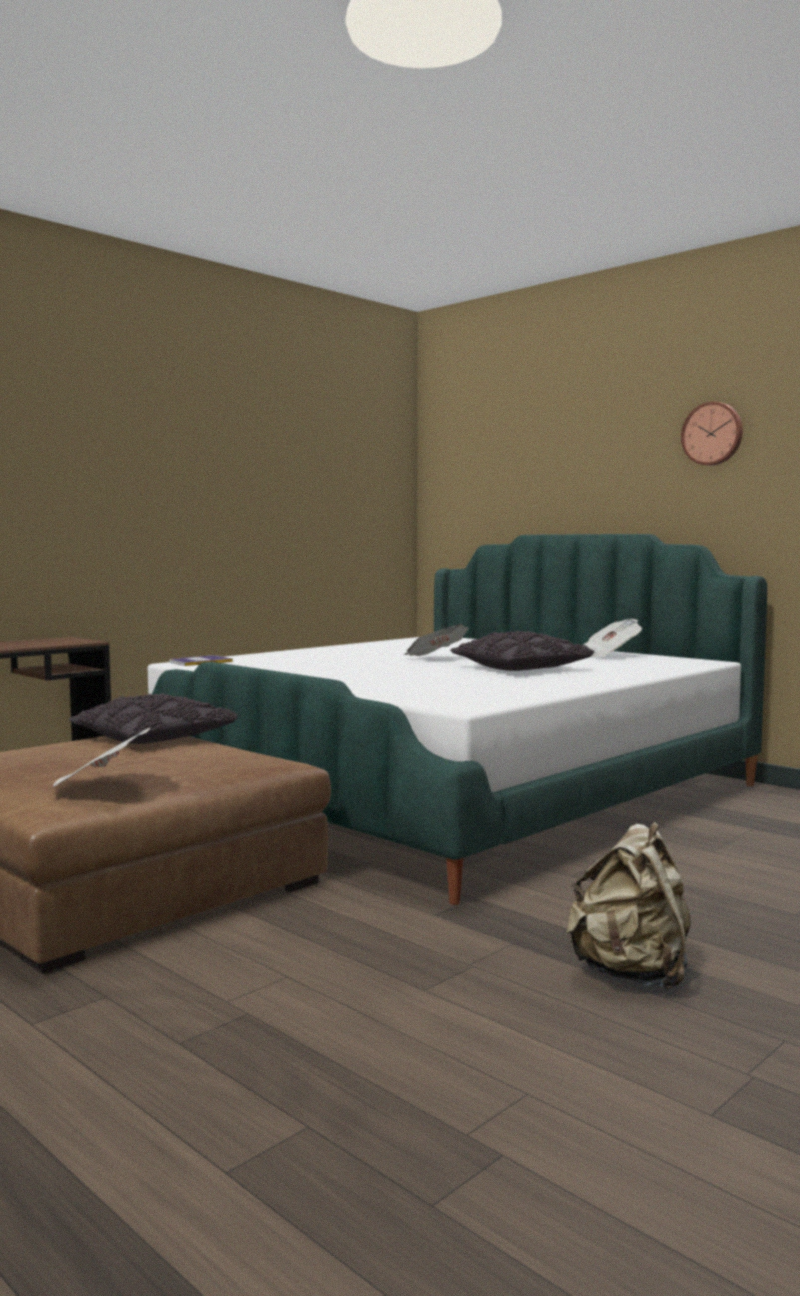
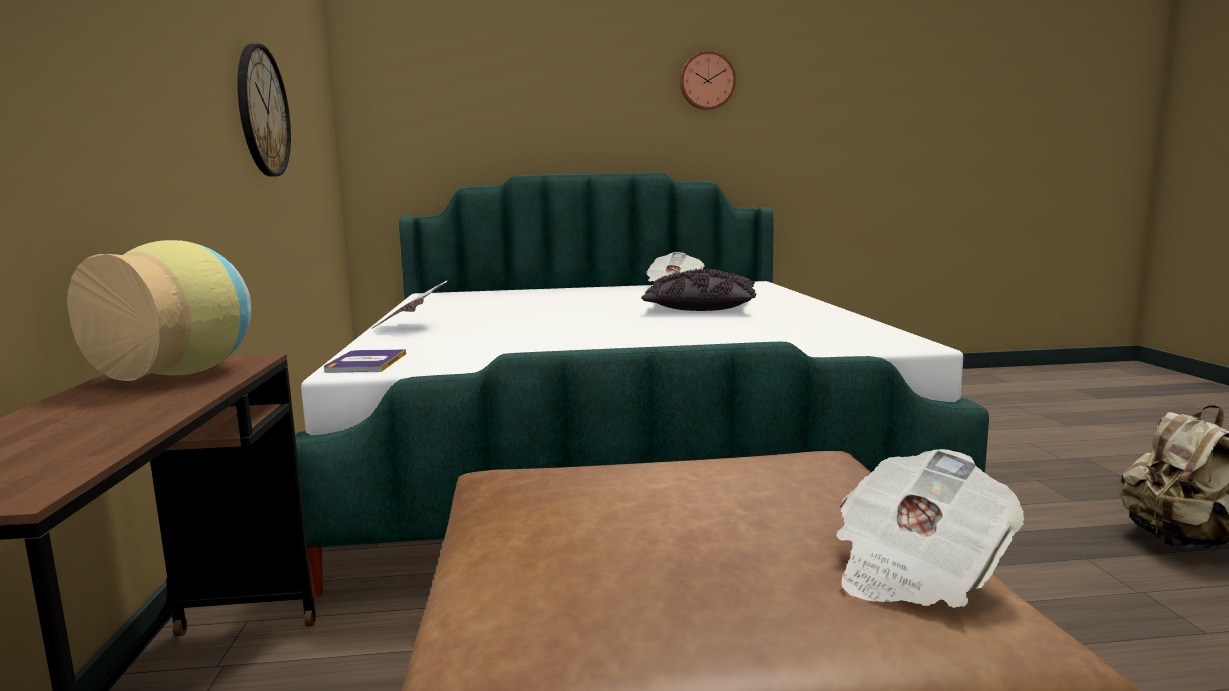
camera: 50 degrees left, 5 degrees up
black pillow [69,693,238,744] -> none
newspaper [404,624,469,656] -> newspaper moved to [372,280,448,328]
none -> vase [67,240,251,381]
none -> wall clock [237,44,291,177]

